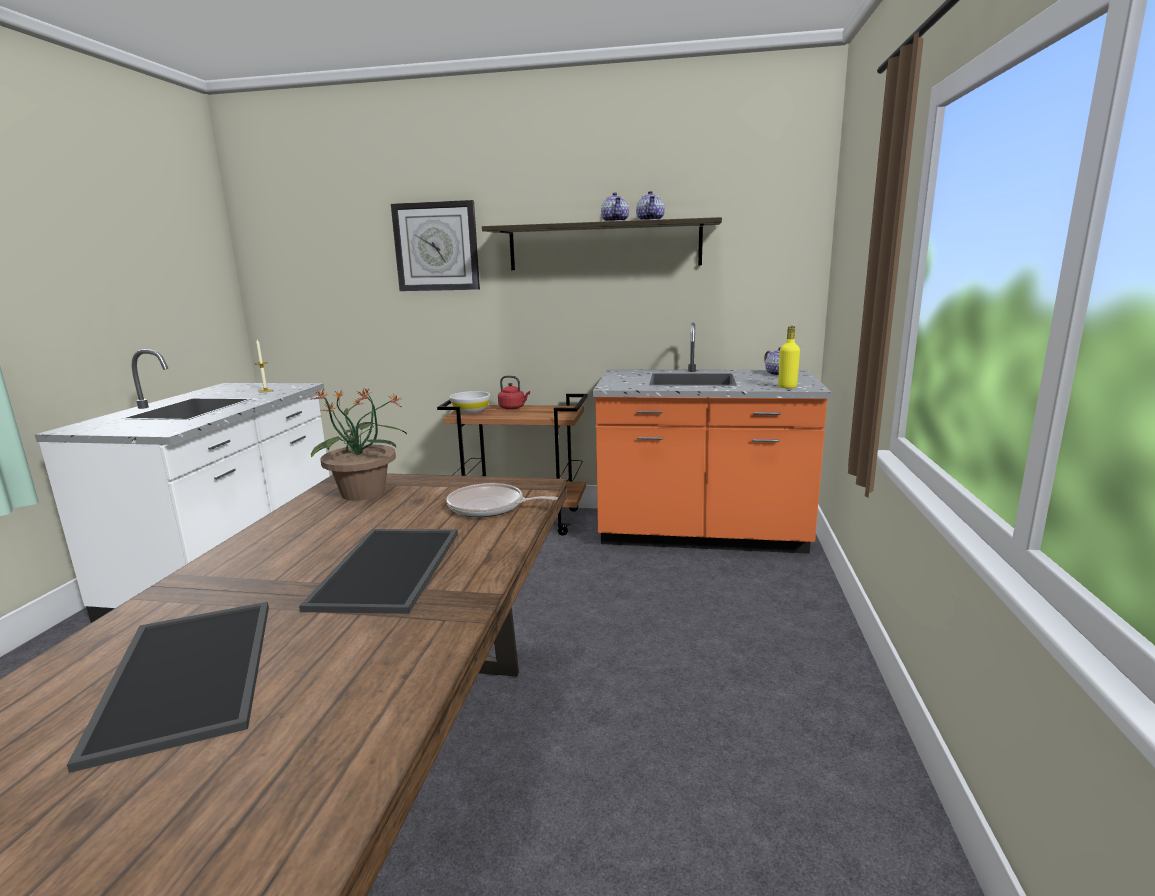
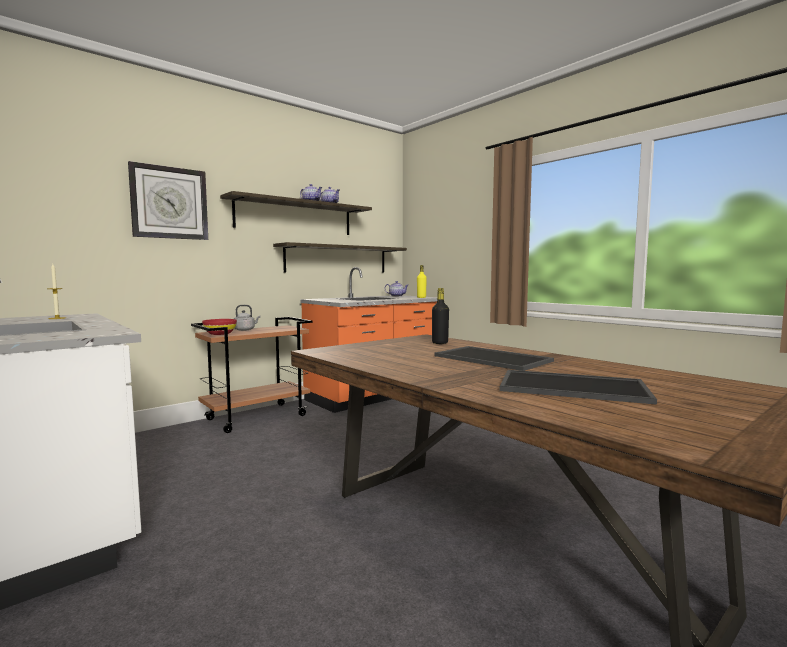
camera: 50 degrees left, 10 degrees down
potted plant [311,388,407,501] -> none
frying pan [446,483,558,517] -> black bottle [432,288,449,344]
white bowl [450,391,490,414] -> red bowl [202,319,237,335]
red kettle [498,376,530,410] -> grey kettle [234,305,261,331]
none -> shelf [273,242,407,273]

